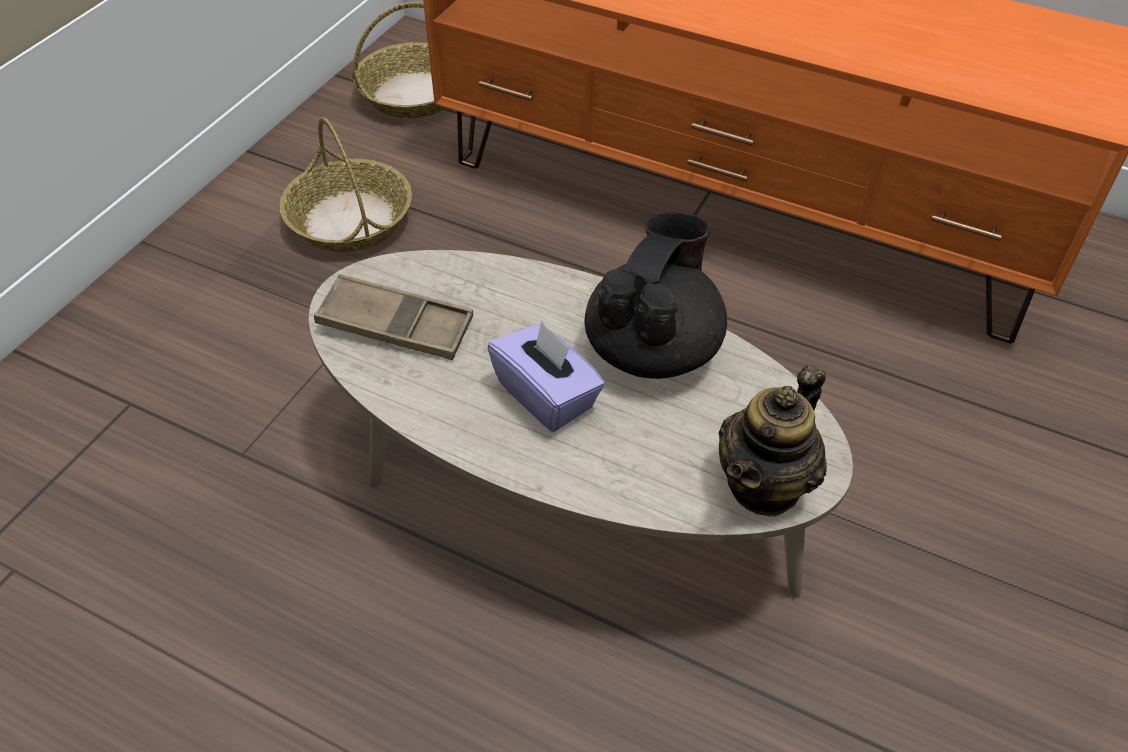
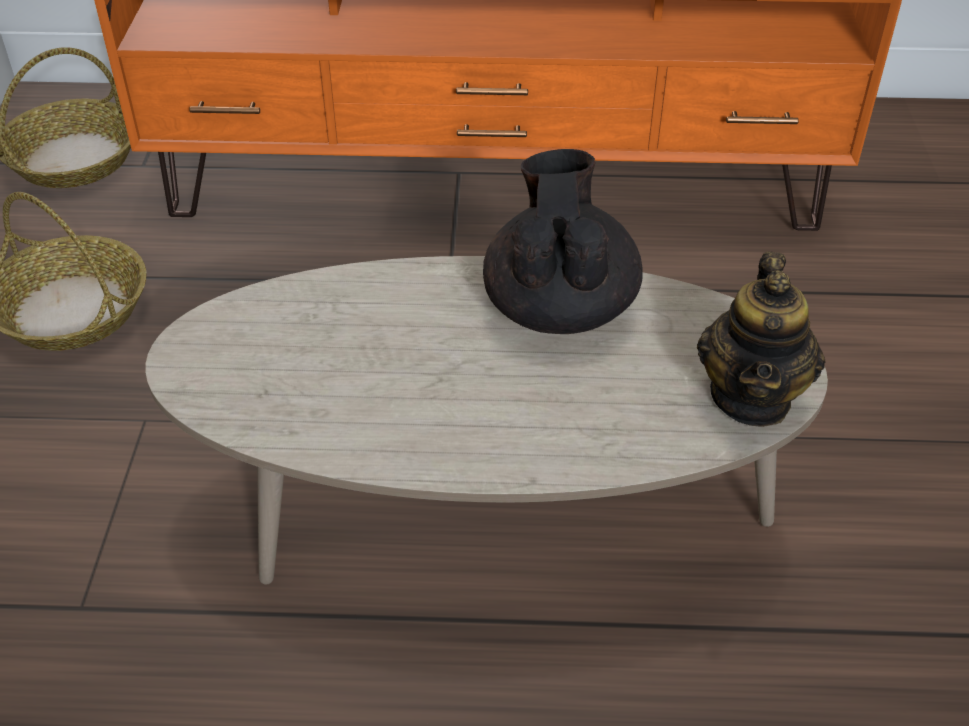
camera: 25 degrees left, 5 degrees down
brown tray [314,274,473,360] -> none
purple tissue box [487,321,605,432] -> none

